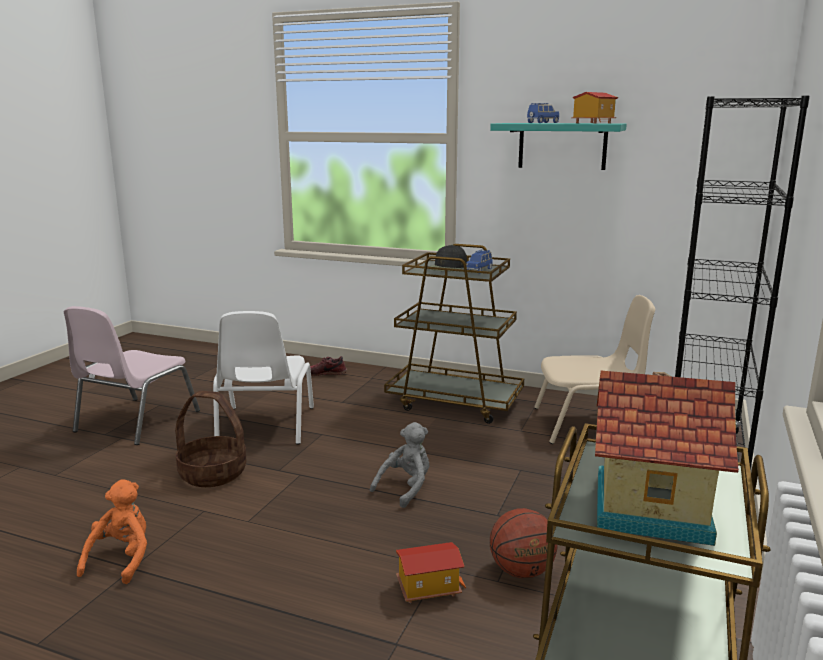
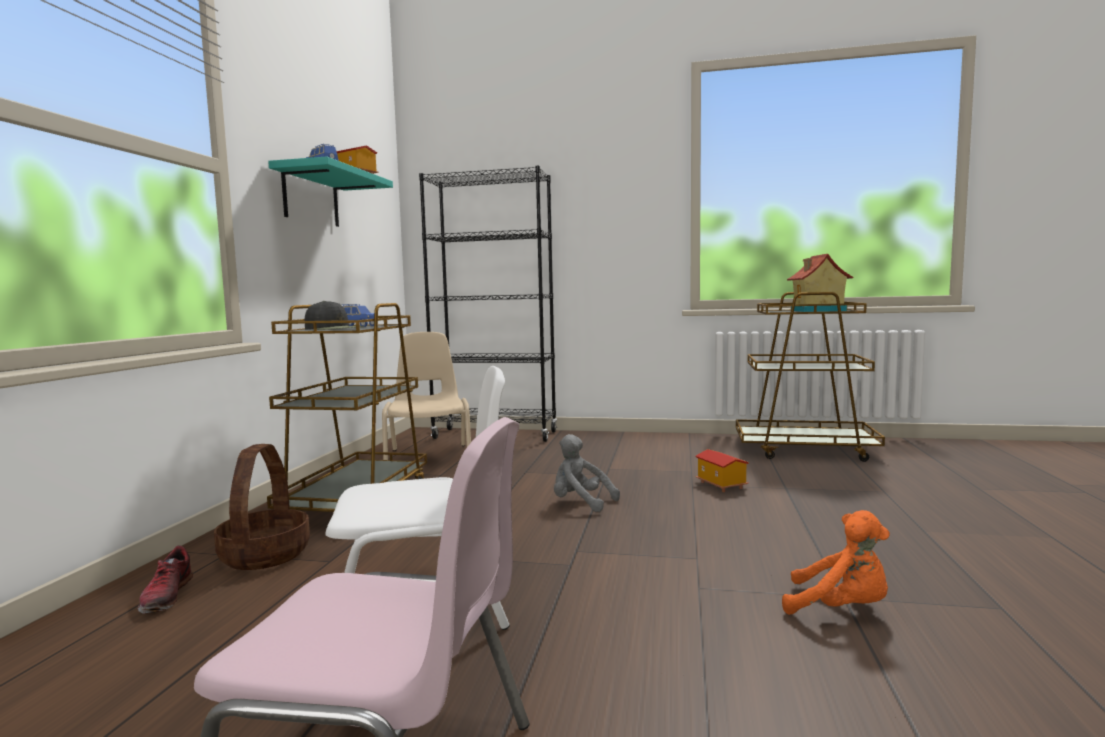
camera: 100 degrees left, 10 degrees down
orange plush toy [77,479,147,584] -> orange plush toy turned 150 degrees counterclockwise [782,510,890,615]
basket [175,391,247,487] -> basket moved to [214,444,310,570]
basketball [490,508,558,578] -> none

